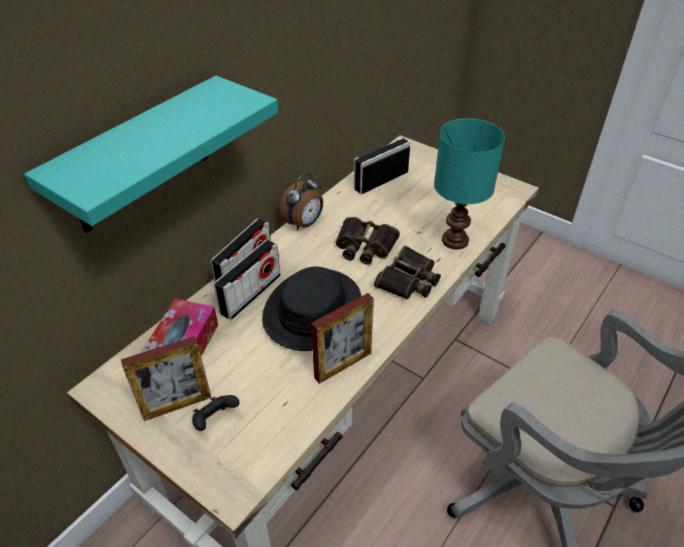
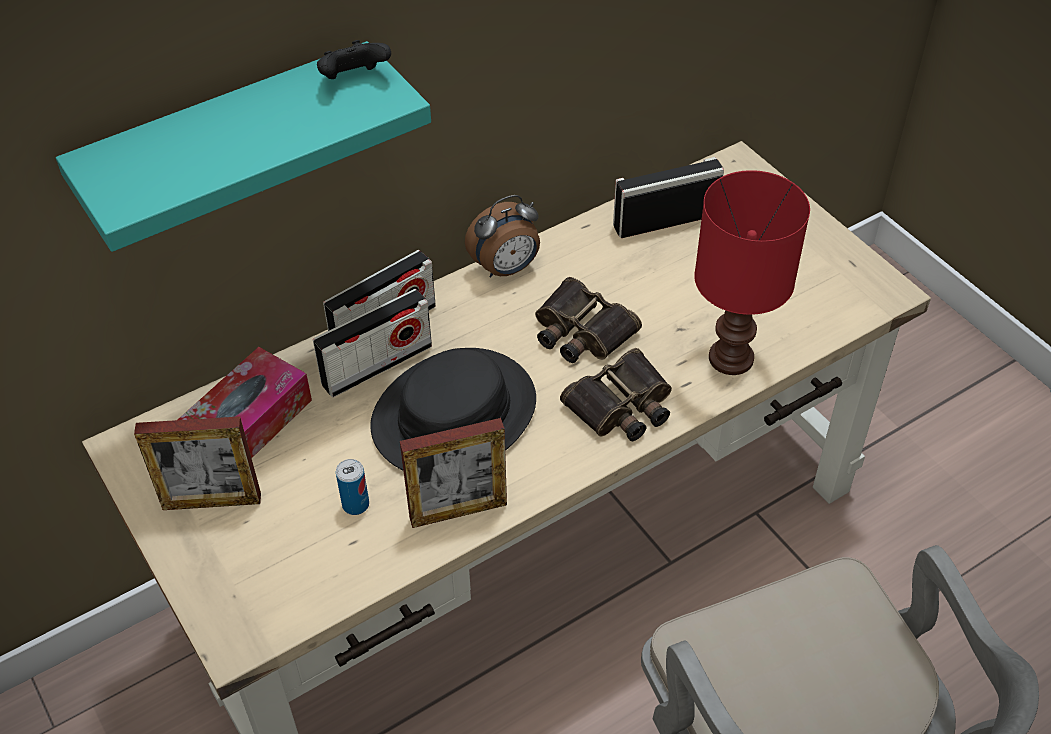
camera: 20 degrees right, 5 degrees up
black game controller [192,395,239,431] -> black game controller moved to [317,40,391,79]
turquoise table lamp [434,118,505,250] -> red table lamp [694,170,810,375]
none -> can [336,459,369,515]

